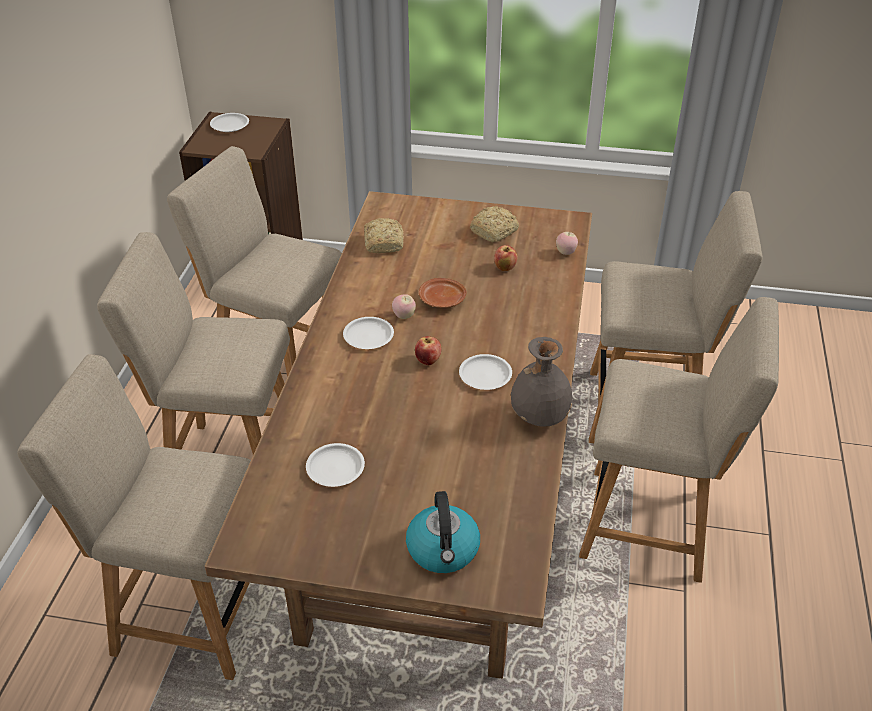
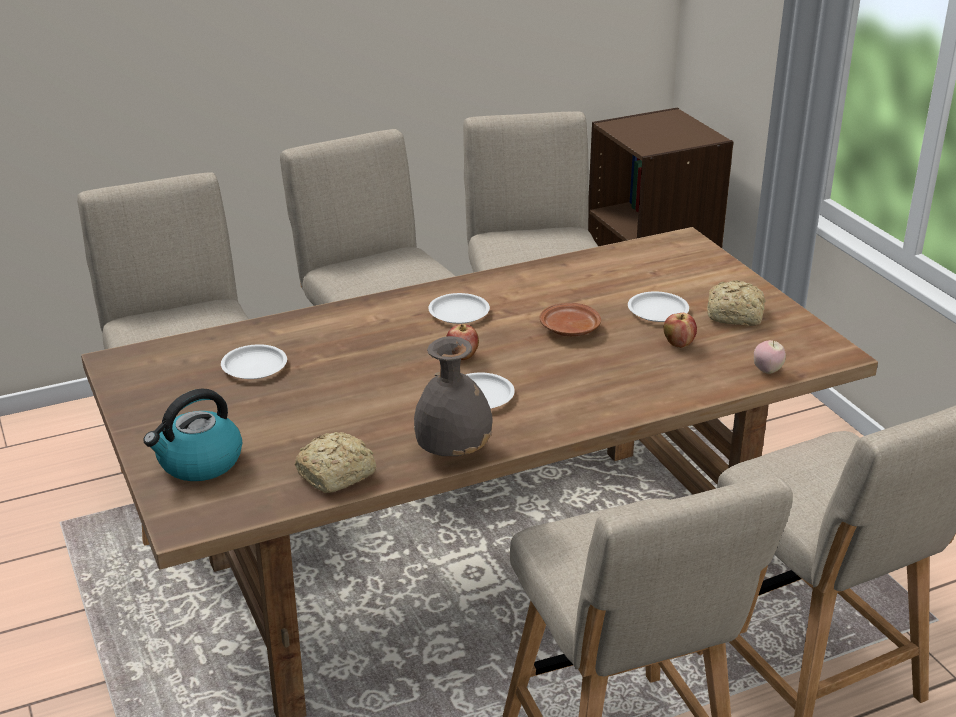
camera: 55 degrees right, 10 degrees down
white plate [210,113,249,132] -> white plate moved to [628,291,689,322]
bread [364,218,404,253] -> bread moved to [295,432,376,493]
apple [392,294,416,319] -> none

